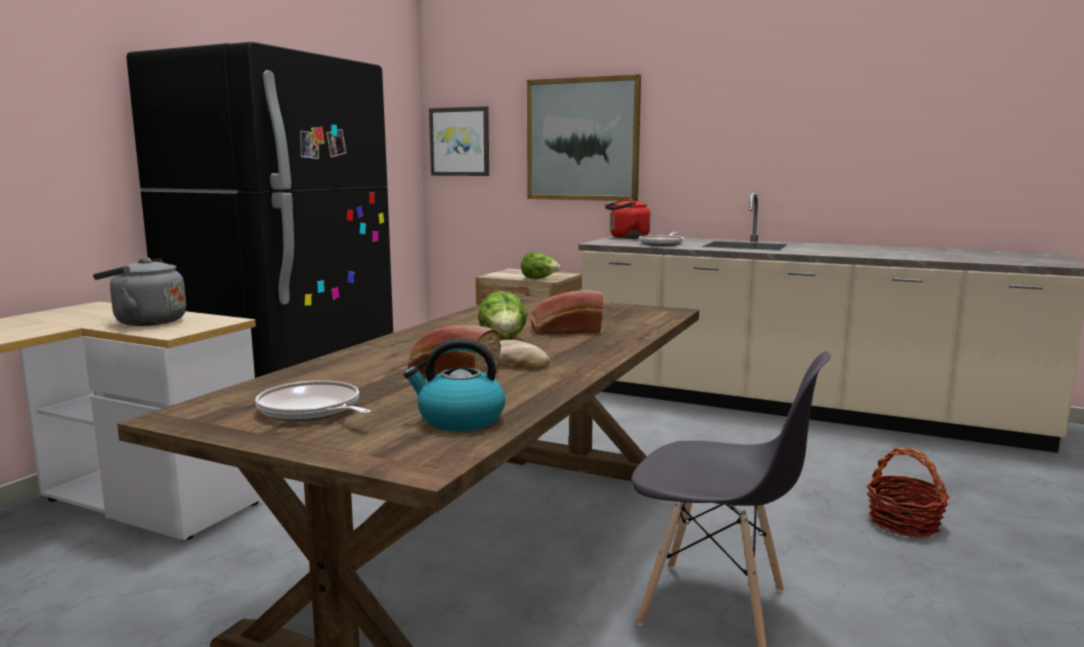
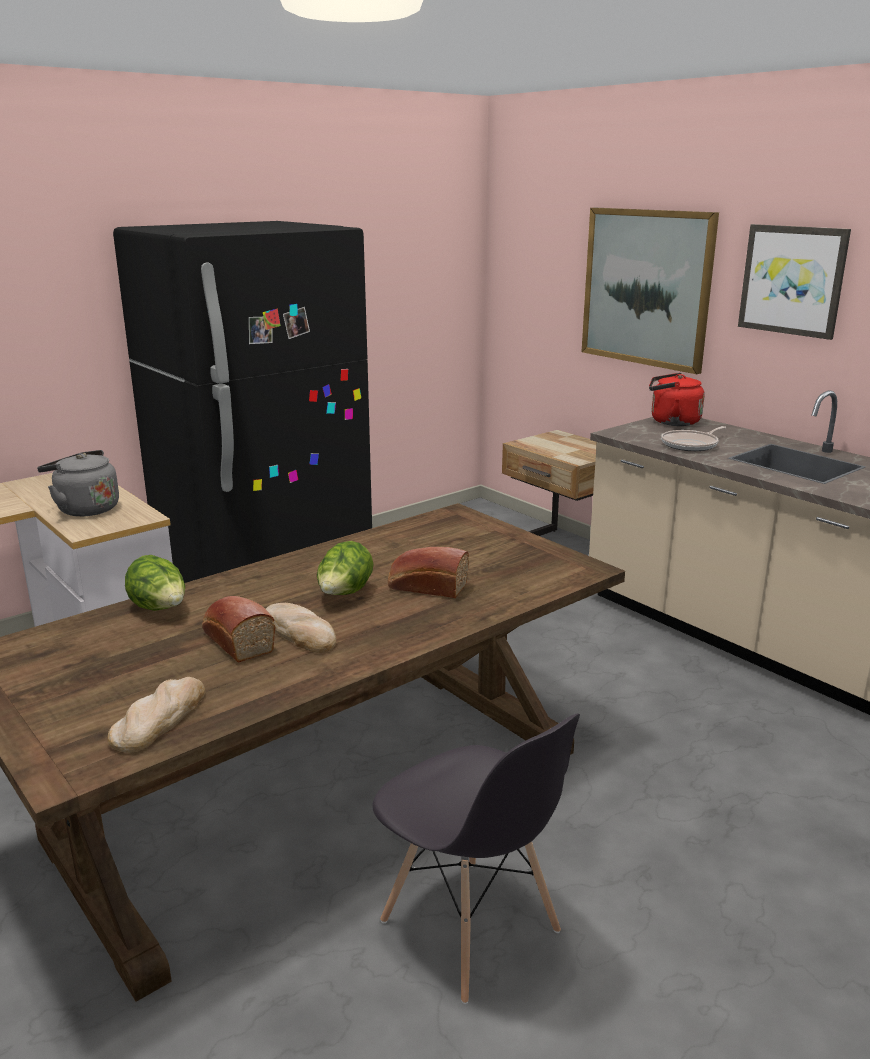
camera: 25 degrees right, 10 degrees up
frying pan [255,380,371,421] -> none
kettle [404,339,505,431] -> bread [107,677,205,753]
picture [429,106,489,176] -> picture moved to [738,224,851,340]
lettuce [521,252,561,279] -> lettuce moved to [125,555,185,611]
basket [867,448,950,537] -> none

